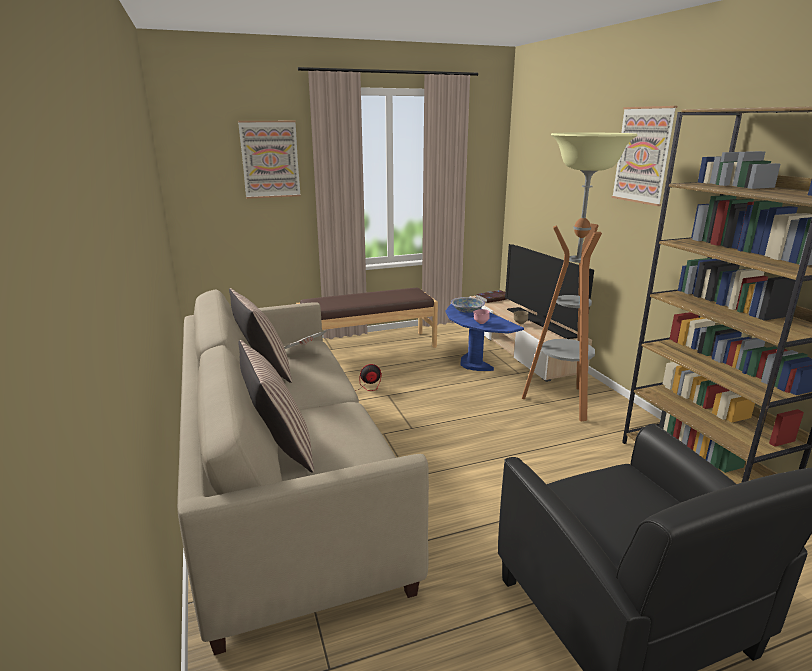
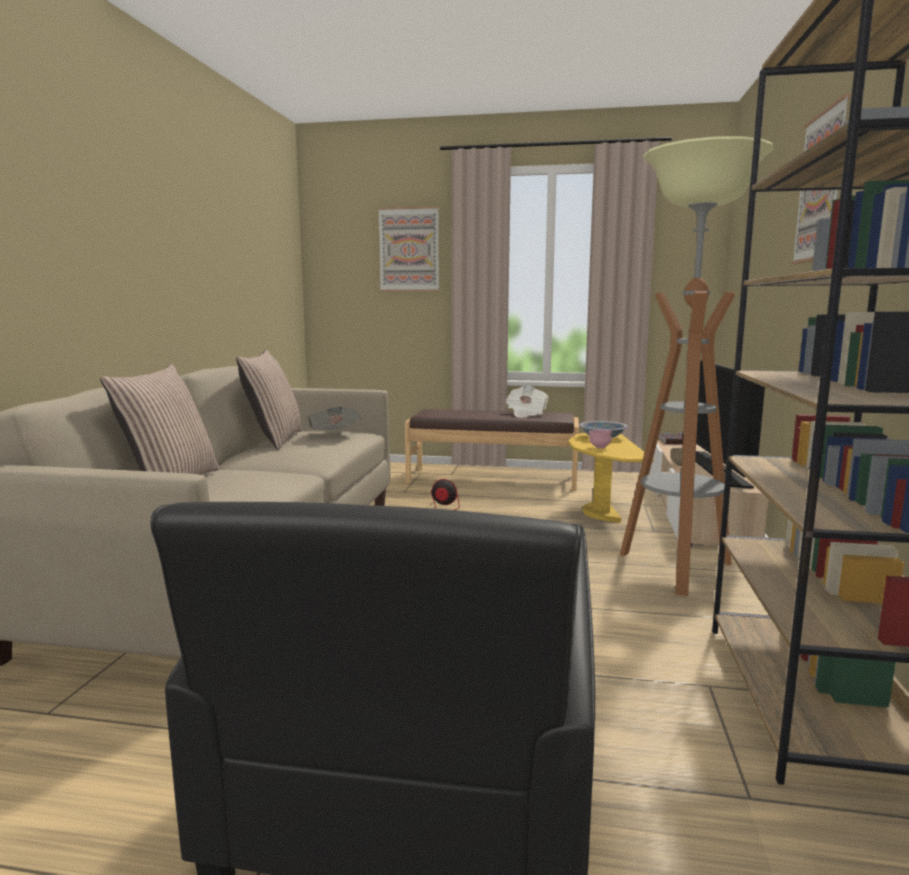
camera: 30 degrees right, 10 degrees down
blue side table [446,304,524,371] -> yellow side table [568,433,654,523]
none -> newspaper [506,386,549,418]

